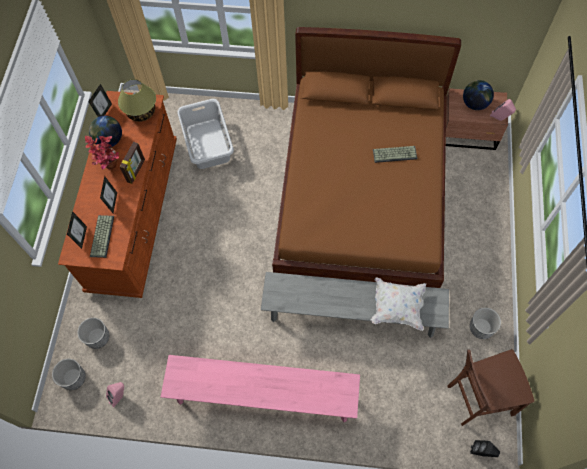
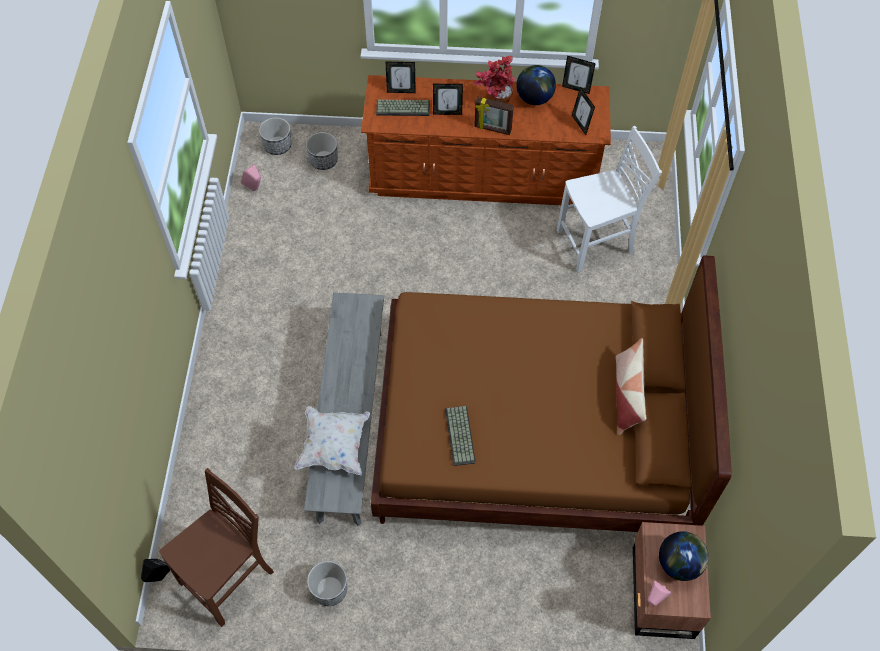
camera: 85 degrees right, 5 degrees down
table lamp [118,79,156,122] -> picture frame [572,87,595,135]
pink bench [161,355,360,422] -> none
grey laundry basket [178,99,234,169] -> white chair [557,126,662,272]
keyboard [373,146,417,163] -> keyboard moved to [445,406,476,466]
brown chair [447,349,534,426] -> brown chair turned 60 degrees clockwise [159,468,274,627]
none -> pillow [616,338,646,435]

